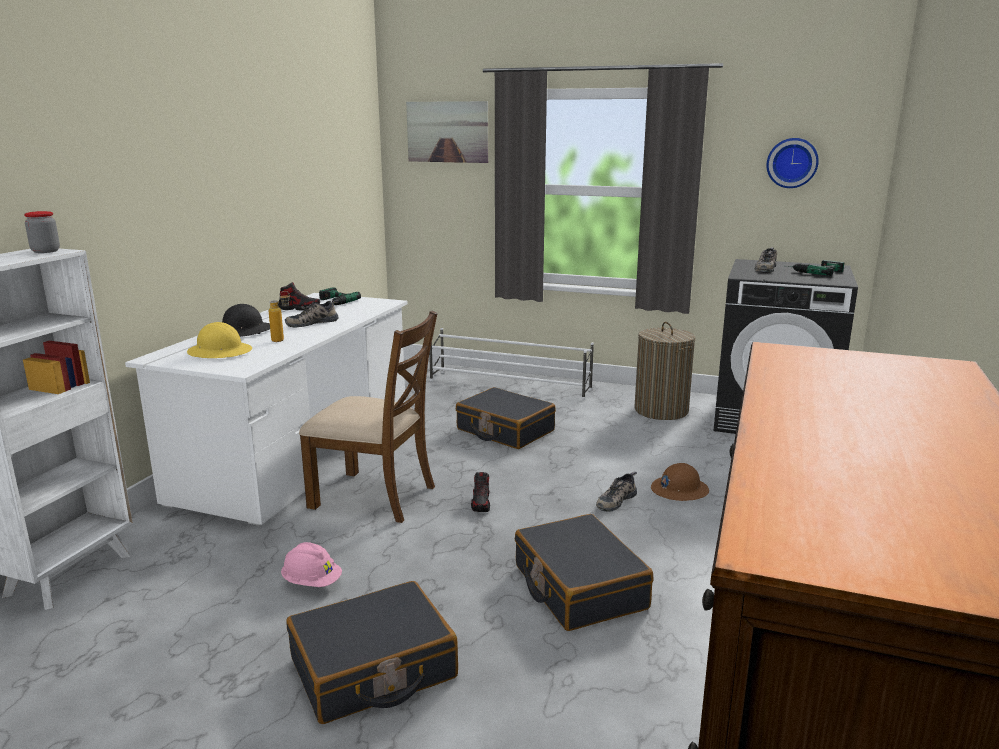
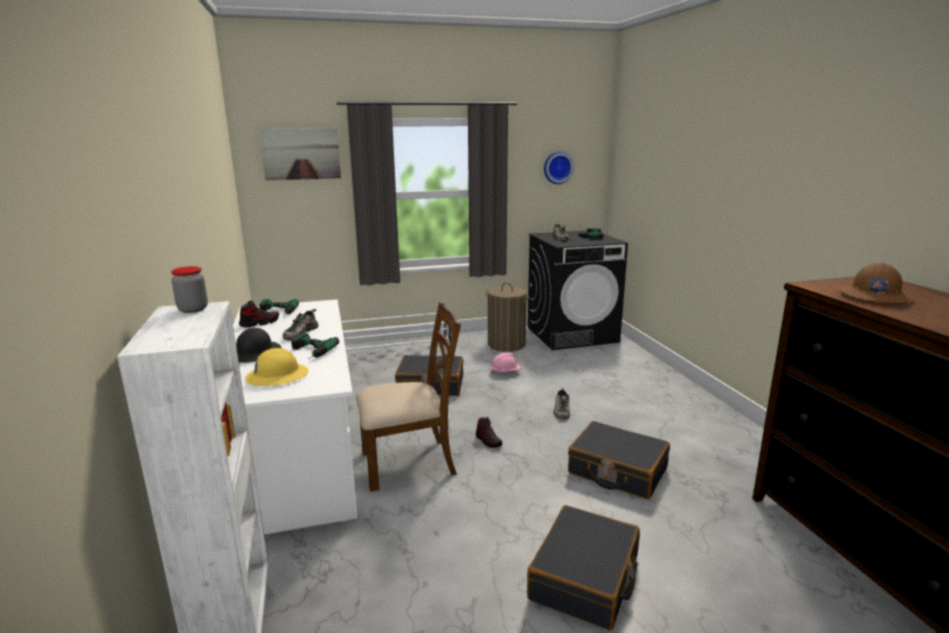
camera: 35 degrees left, 0 degrees up
bottle [269,291,290,342] -> power drill [291,333,339,359]
pink hard hat [281,542,342,587] -> pink hard hat moved to [490,352,521,374]
brown hard hat [651,463,709,501] -> brown hard hat moved to [839,263,914,303]

